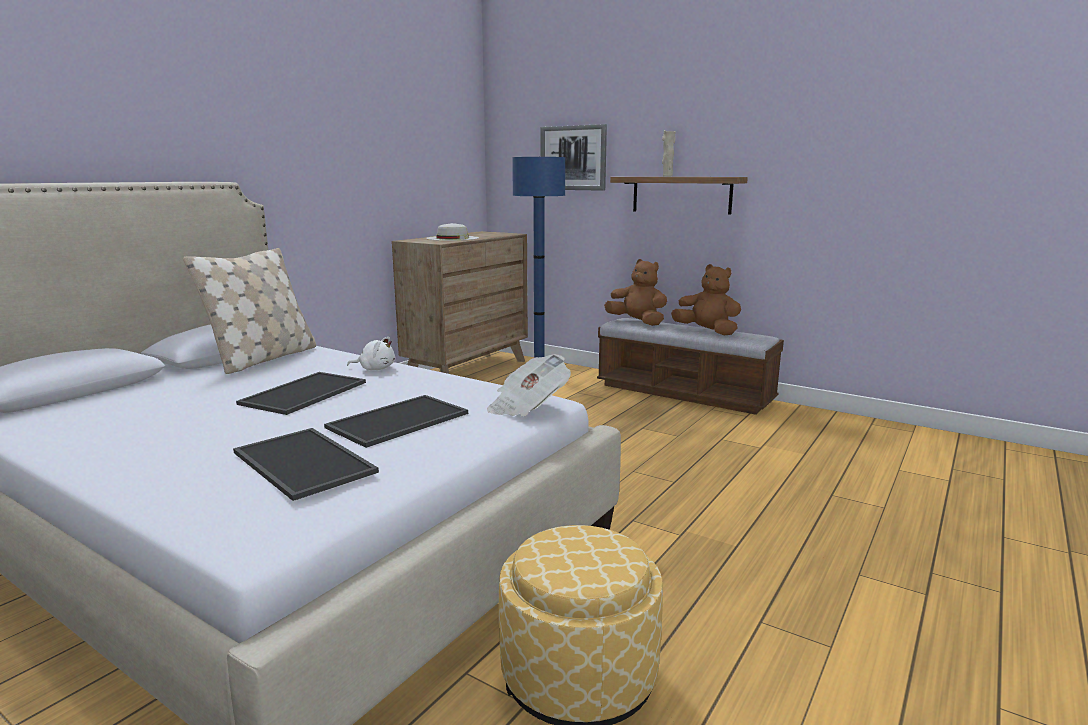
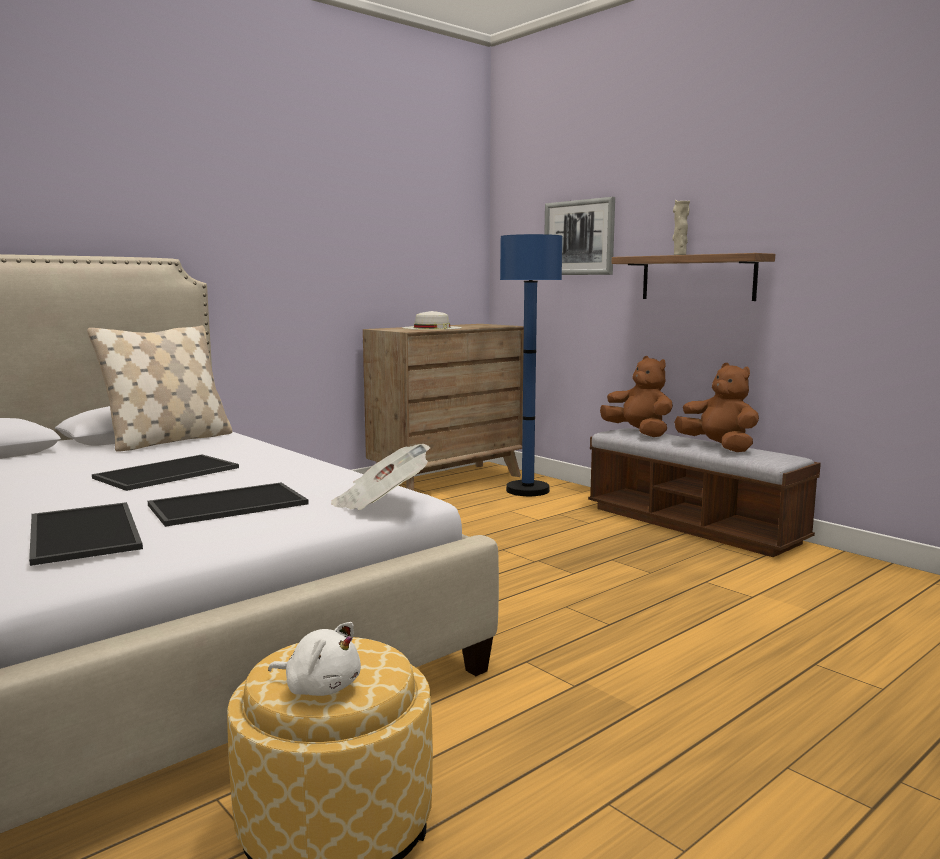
camera: 15 degrees right, 5 degrees down
white plush toy [347,337,395,370] -> white plush toy moved to [268,622,361,696]

